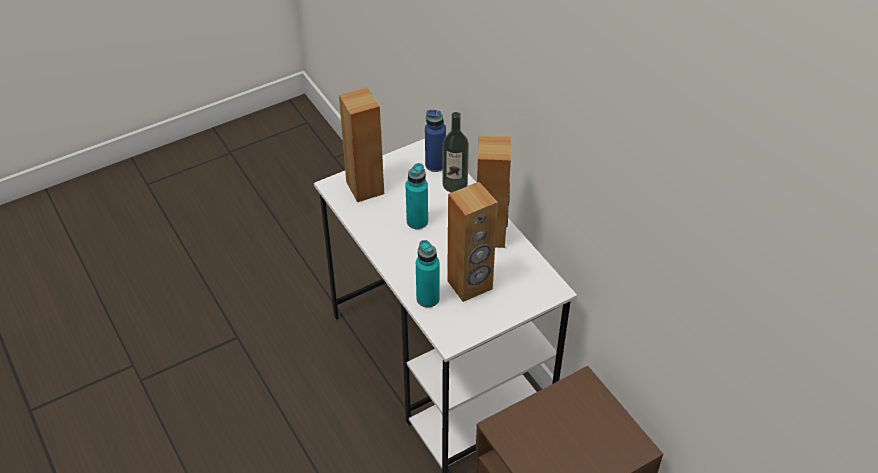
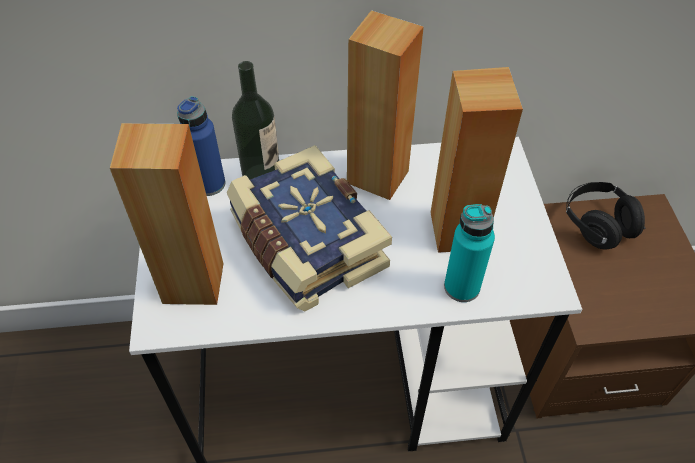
camera: 65 degrees left, 5 degrees up
turquoise bottle [405,163,428,229] -> book [227,145,392,312]
none -> black headphones [566,182,646,250]

